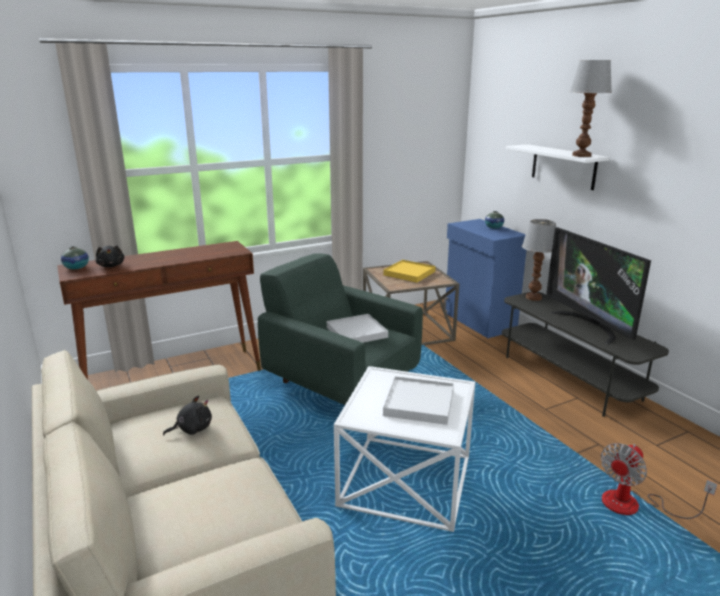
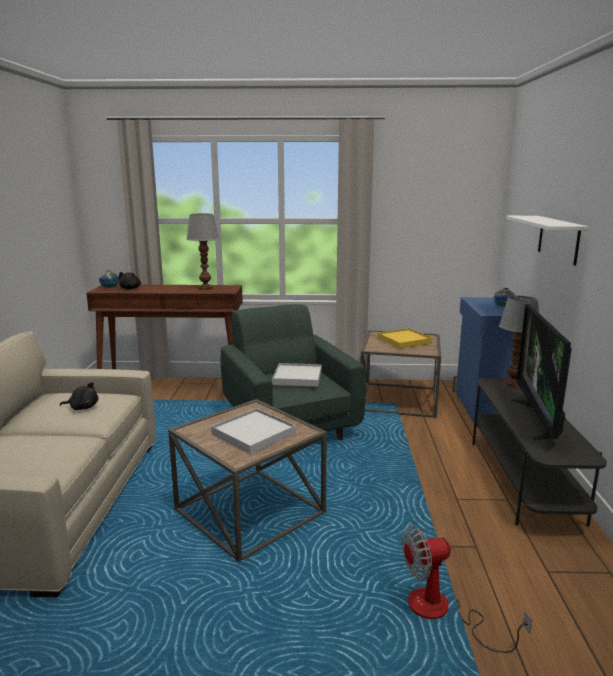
camera: 30 degrees right, 5 degrees down
white side table [334,366,475,532] -> brown side table [168,399,327,562]
table lamp [570,60,612,157] -> table lamp moved to [186,214,219,290]

